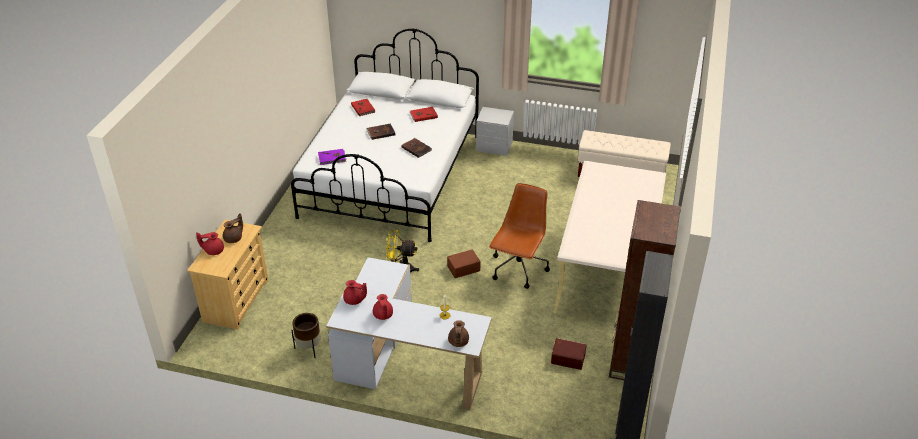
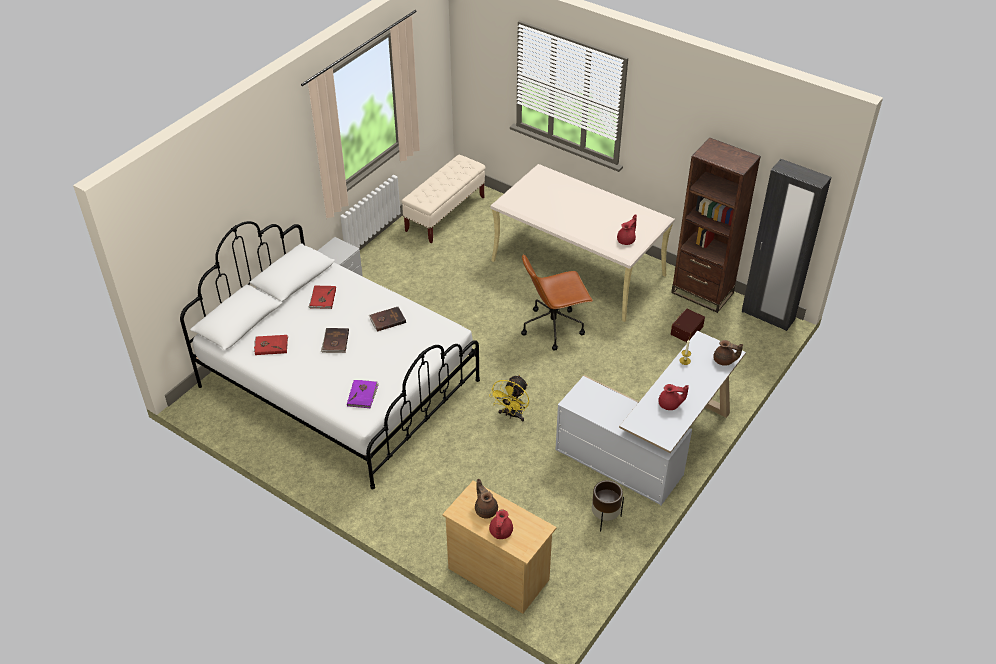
camera: 70 degrees left, 5 degrees up
red teapot [343,280,367,305] -> red teapot moved to [617,214,637,245]
brown storage box [447,249,481,278] -> none
brown office chair [489,183,550,289] -> brown office chair turned 60 degrees counterclockwise [521,254,593,351]

